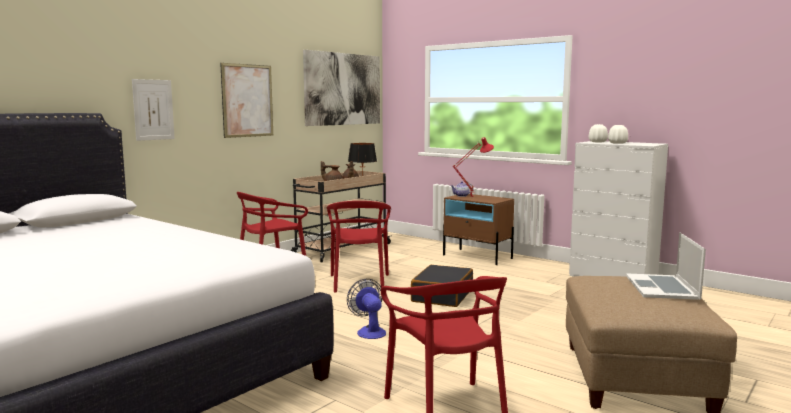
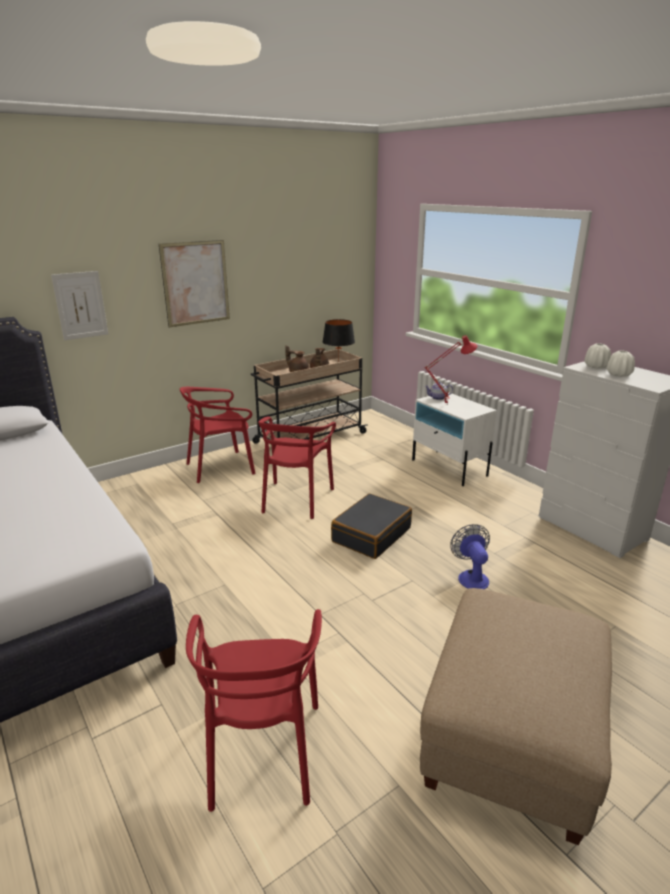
camera: 15 degrees right, 15 degrees up
picture [303,50,380,126] -> none
fan [347,279,386,339] -> fan moved to [450,524,490,589]
brown nightstand [443,194,514,265] -> white nightstand [412,393,497,486]
laptop [626,232,706,300] -> none

